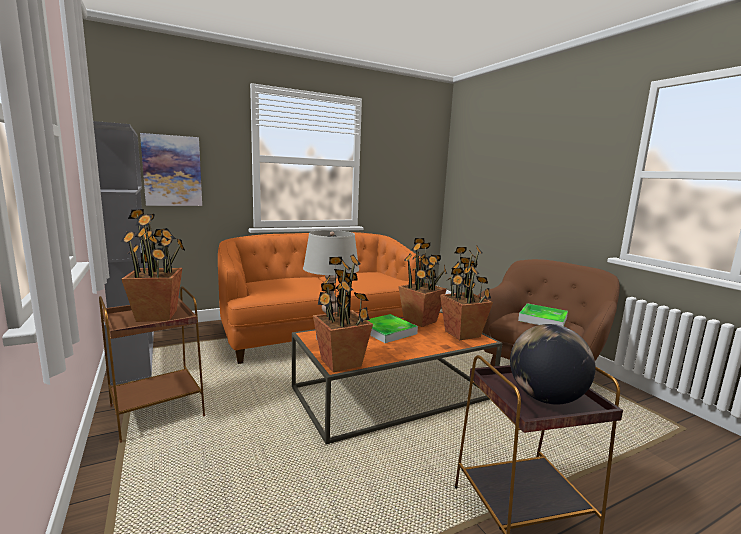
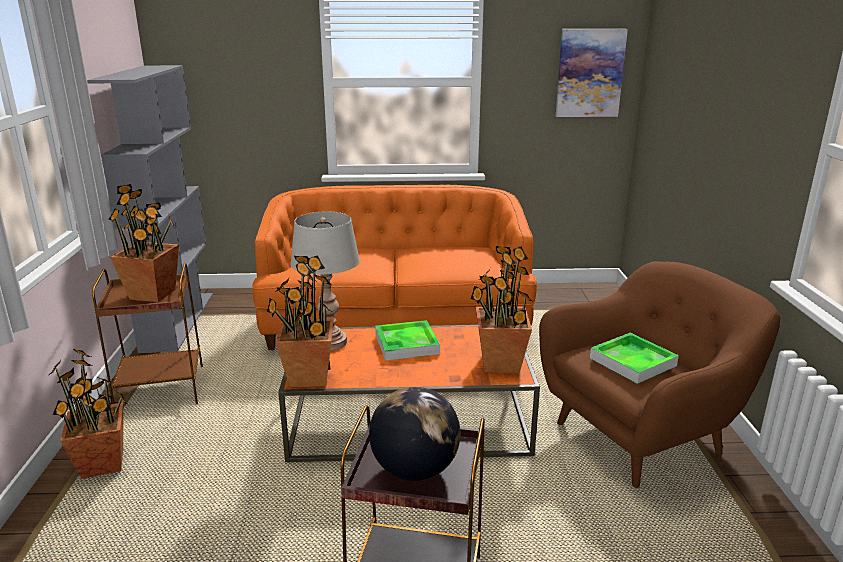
camera: 25 degrees right, 10 degrees up
picture [140,133,202,206] -> picture moved to [556,29,628,117]
potted plant [399,238,447,327] -> potted plant moved to [49,348,127,479]

